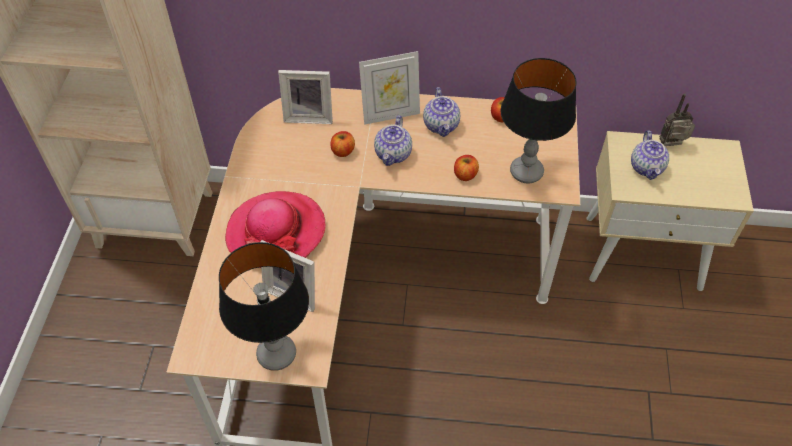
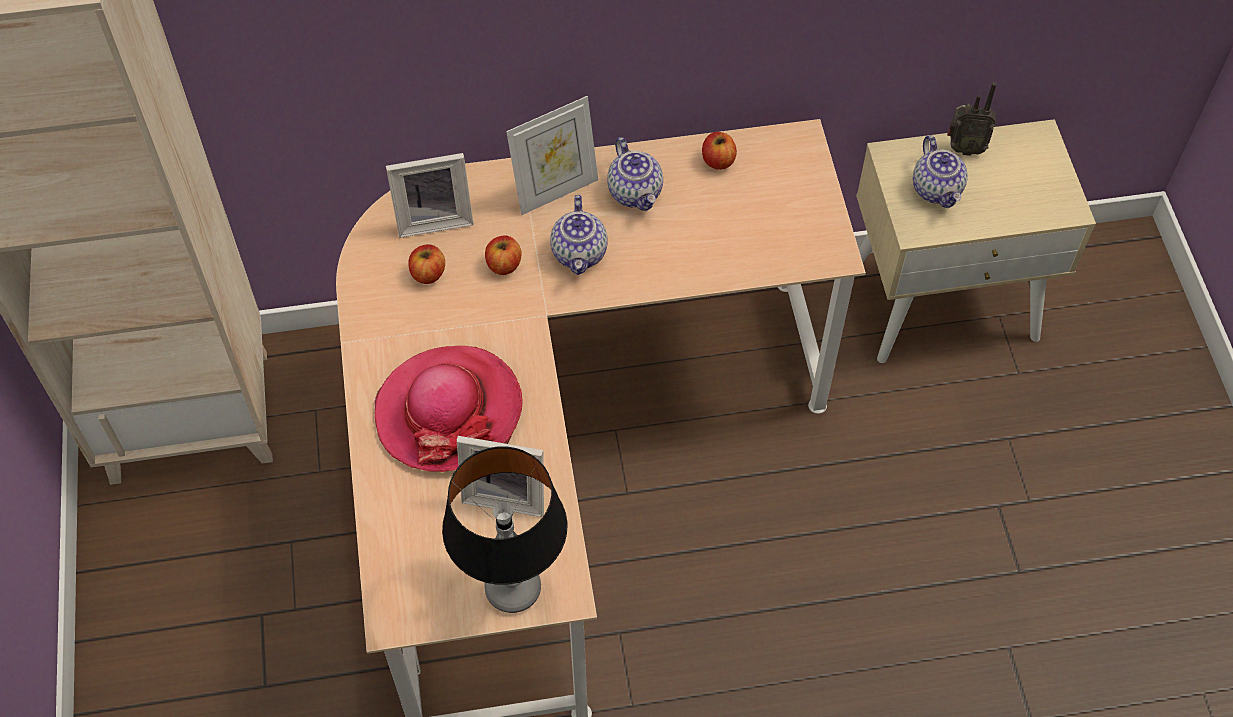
camera: 15 degrees left, 5 degrees up
apple [454,155,479,181] -> apple moved to [408,244,445,284]
table lamp [500,58,577,183] -> none
radio [659,93,695,146] -> radio turned 150 degrees counterclockwise [947,82,996,156]

